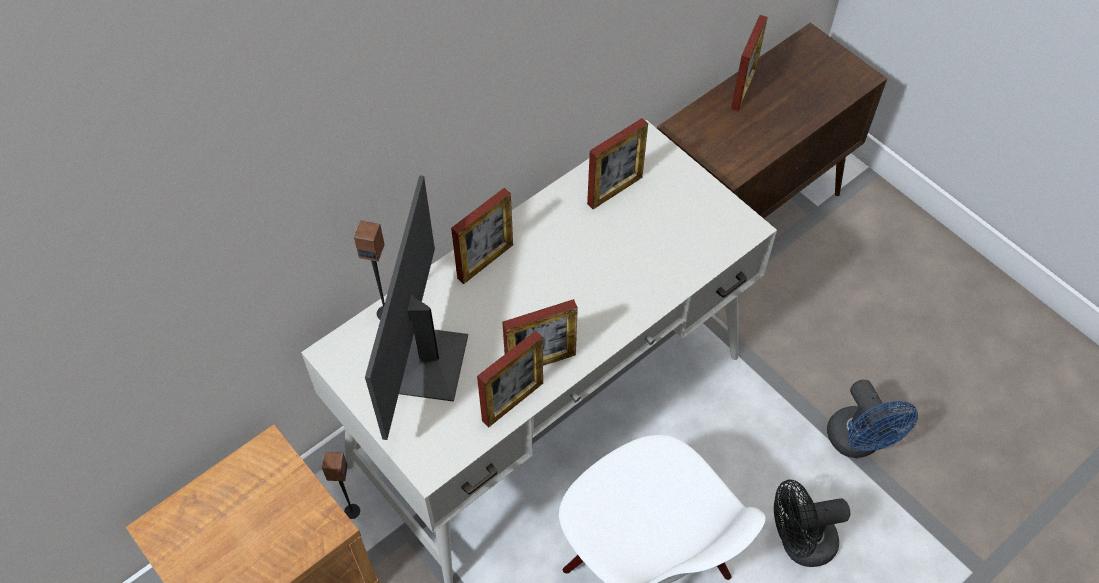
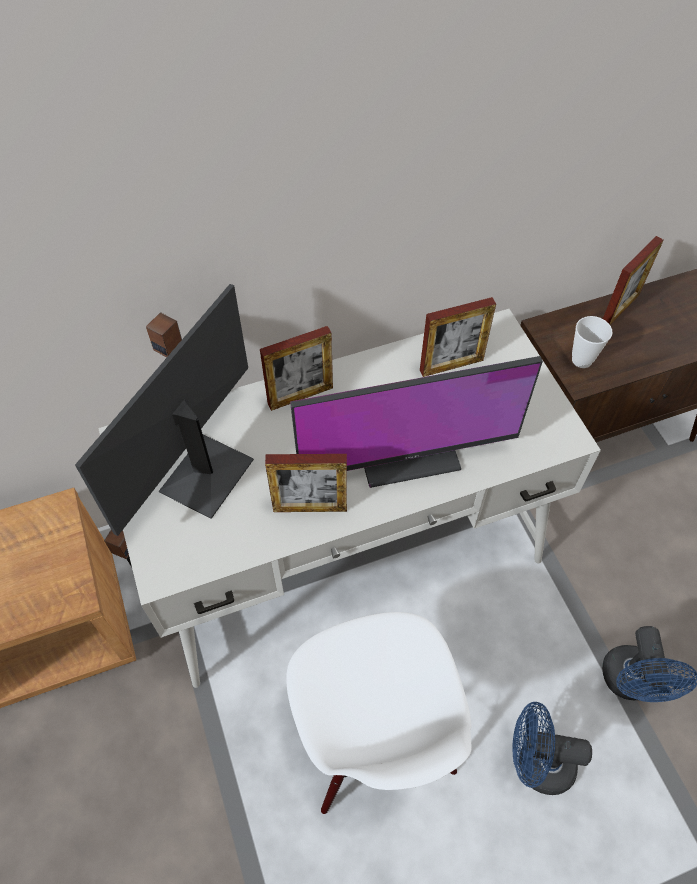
camera: 20 degrees right, 0 degrees up
picture frame [477,330,543,427] -> none
black fan [774,480,850,567] -> blue fan [512,702,592,795]
none -> monitor [290,356,543,488]
none -> cup [572,316,612,368]

